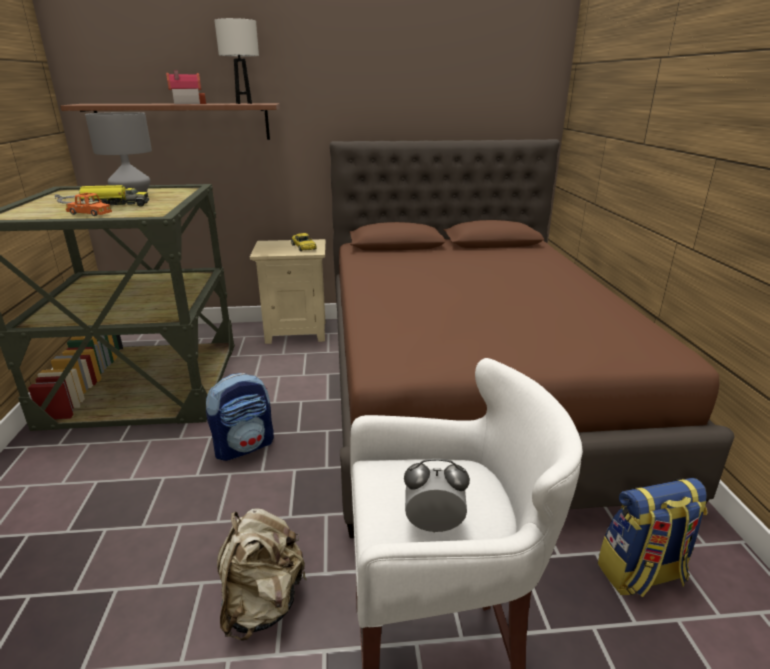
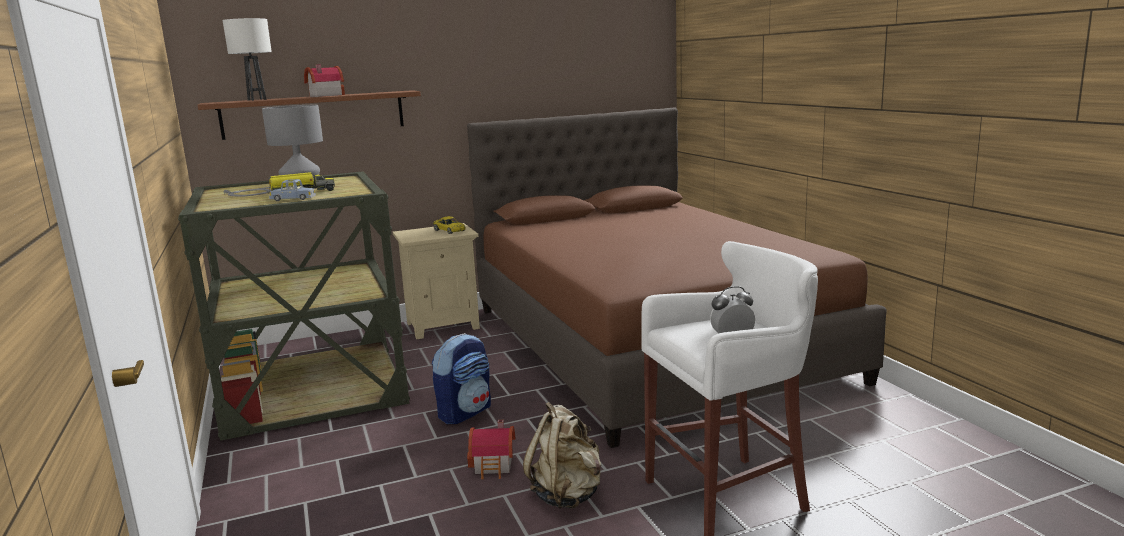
camera: 15 degrees left, 10 degrees down
orange toy car [66,193,112,216] -> blue toy car [269,179,316,201]
white table lamp [214,18,259,104] -> white table lamp moved to [222,18,272,101]
backpack [598,478,707,597] -> none
none -> toy house [467,420,515,479]

